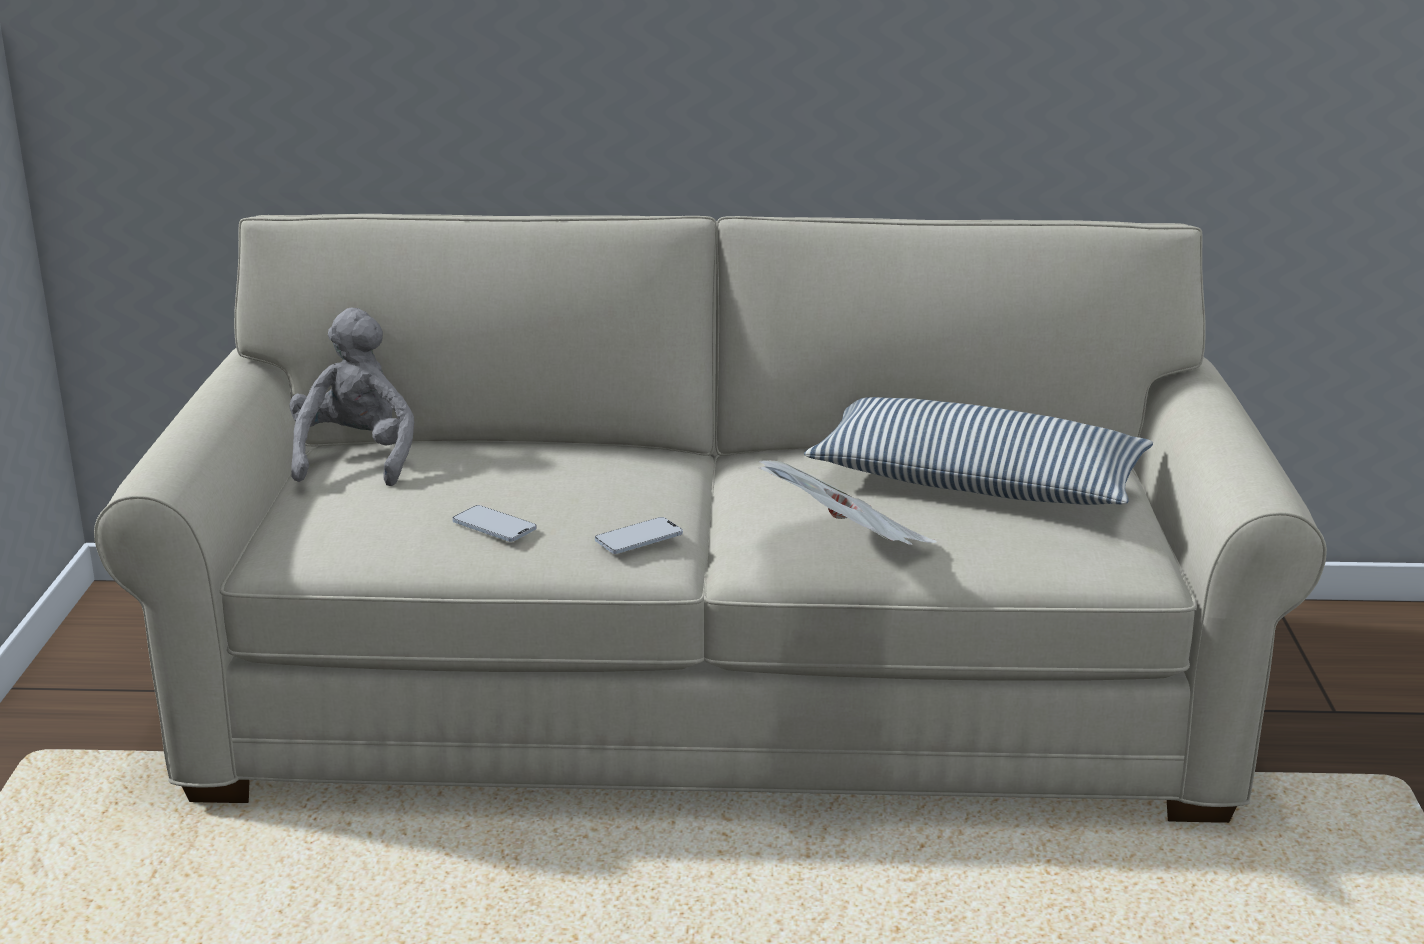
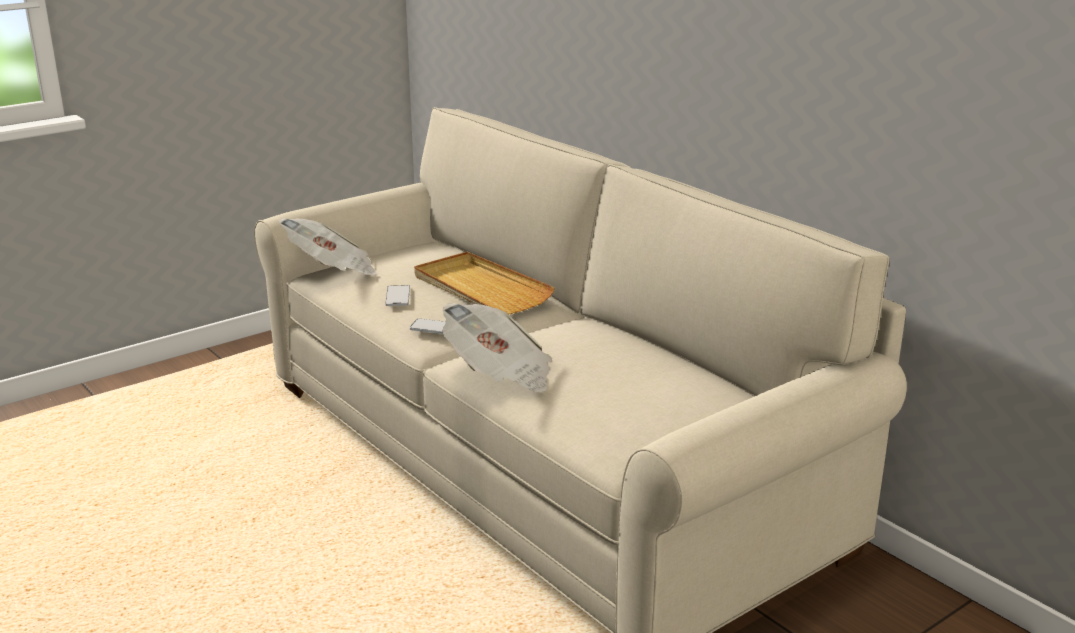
camera: 50 degrees right, 0 degrees up
grey plush toy [290,308,414,486] -> none
pillow [804,397,1153,505] -> none
none -> newspaper [279,218,377,275]
none -> beige tray [414,252,555,314]

